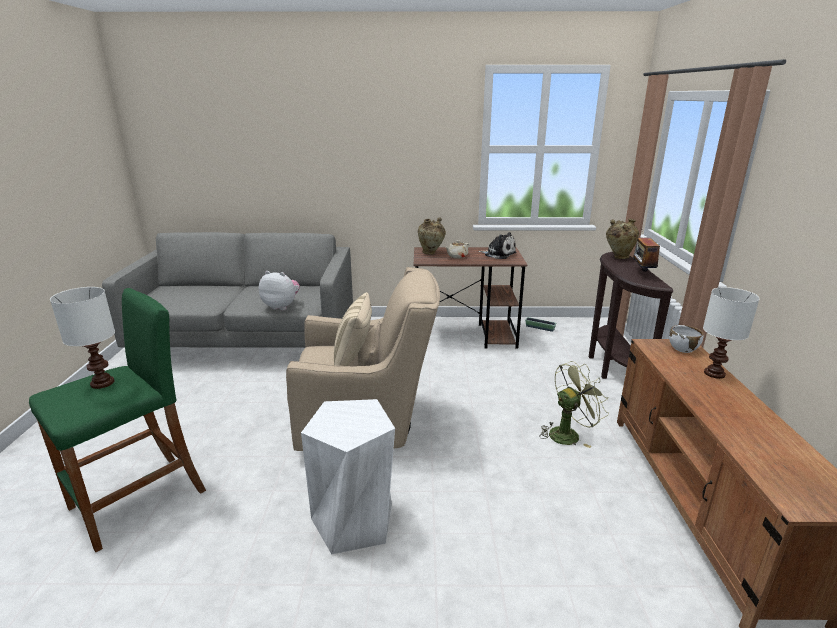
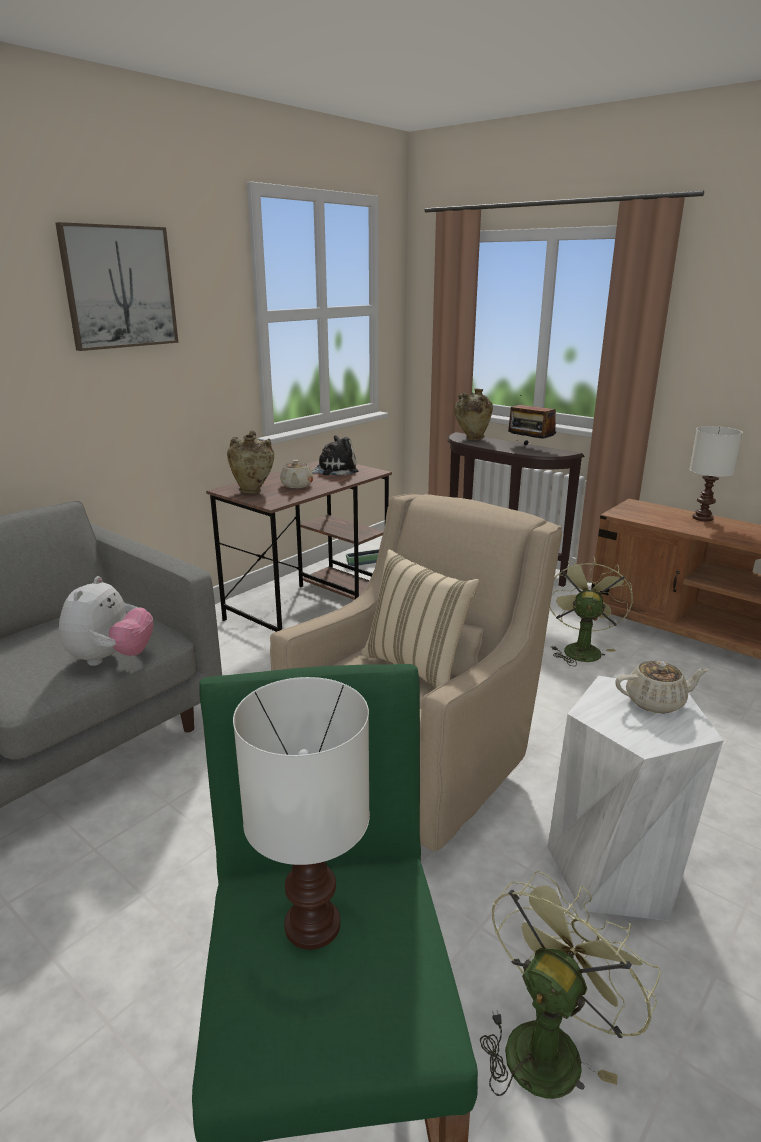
camera: 50 degrees left, 0 degrees up
plush toy [259,271,300,311] -> plush toy turned 135 degrees clockwise [59,576,153,666]
white bowl [669,325,704,353] -> none
none -> picture [55,222,178,351]
none -> green fan [480,871,661,1099]
none -> beige teapot [615,660,709,713]

